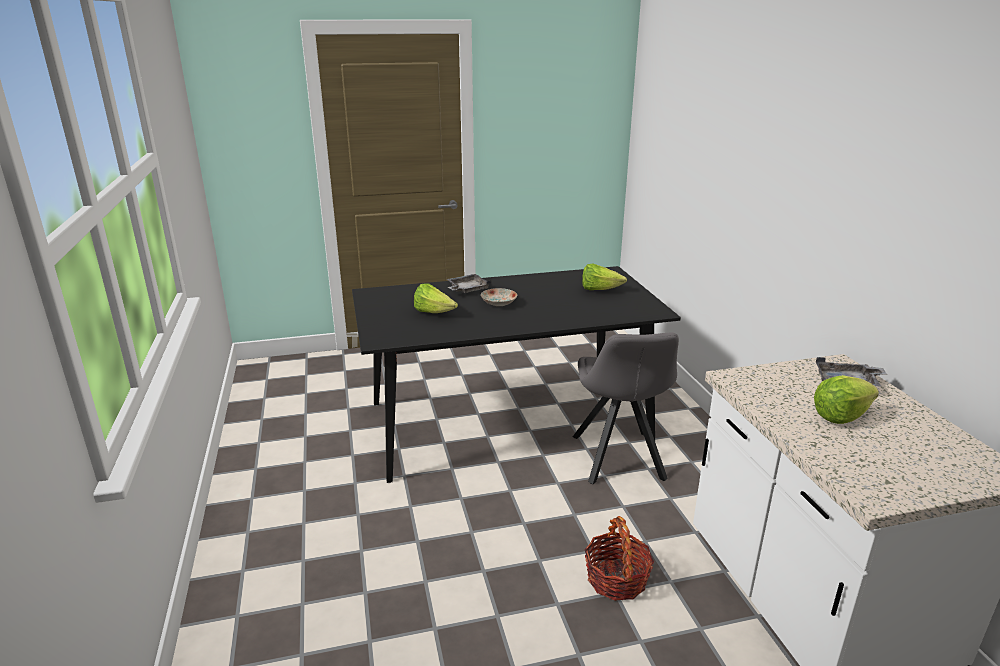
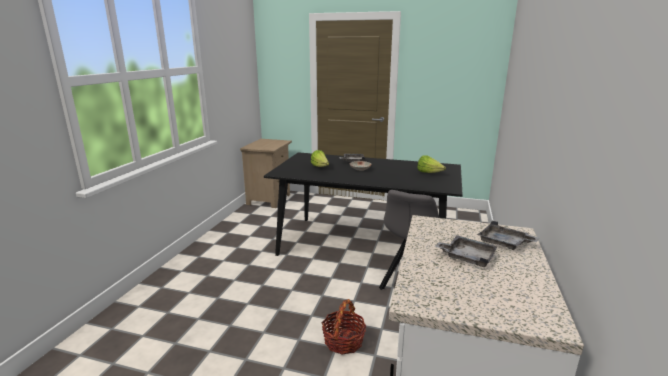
camera: 30 degrees right, 5 degrees down
lettuce [814,375,879,424] -> grey tray [435,235,497,267]
none -> beige nightstand [240,139,292,208]

